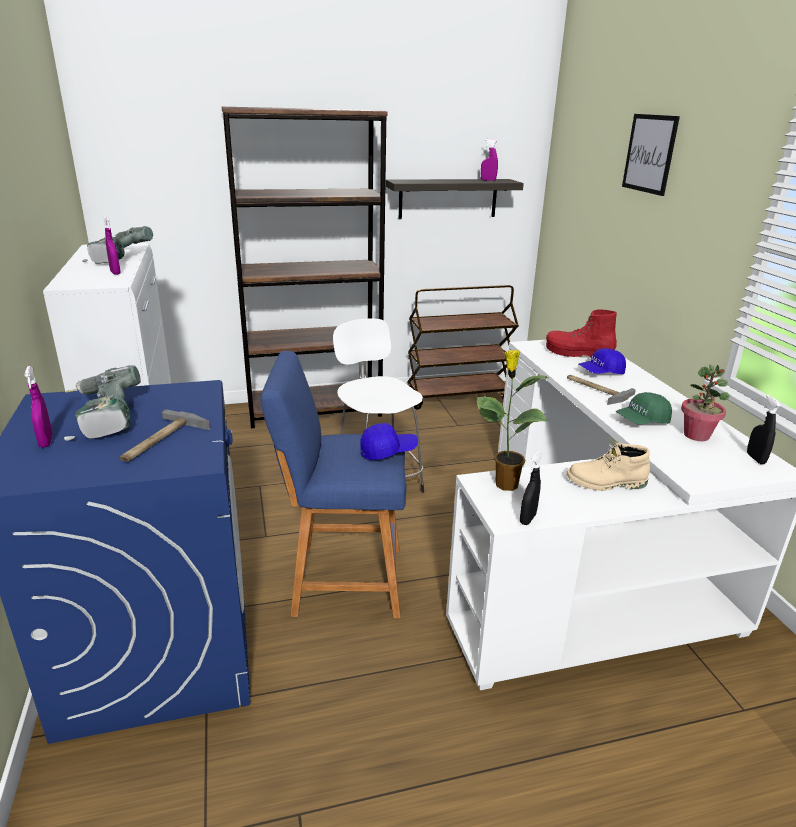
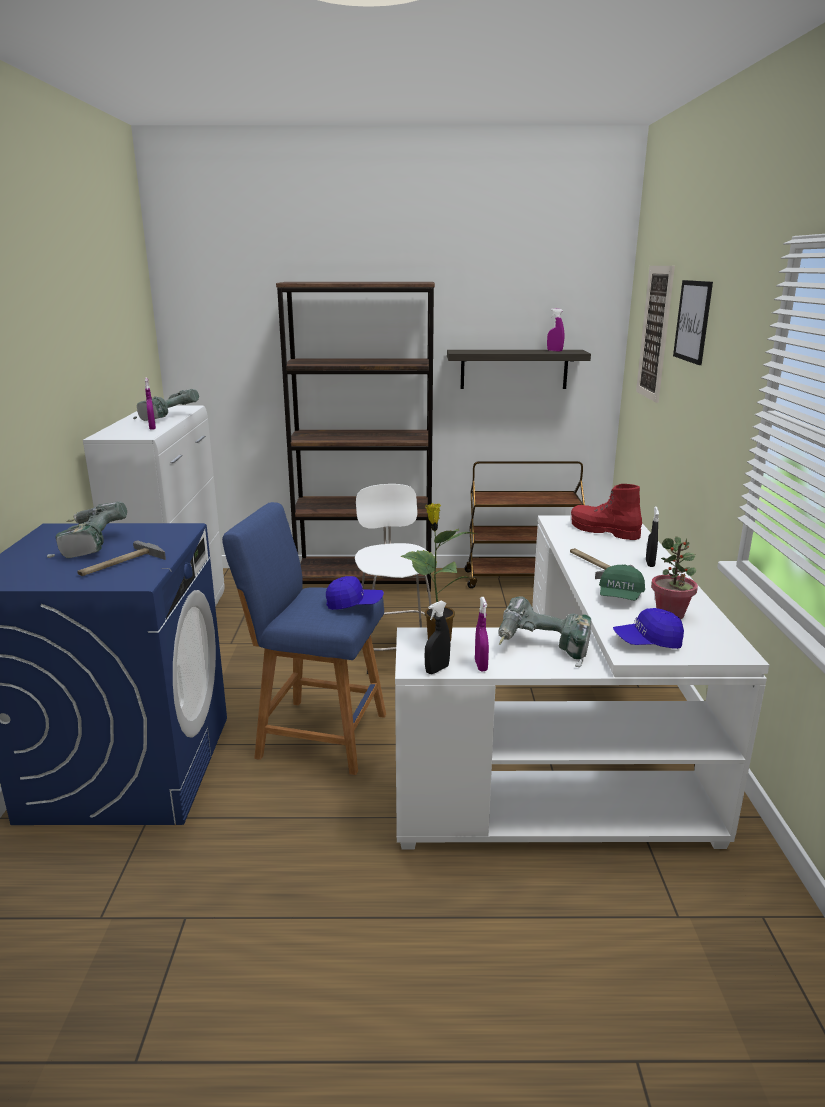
camera: 15 degrees right, 5 degrees down
purple spray bottle [24,366,53,448] -> purple spray bottle moved to [475,597,489,671]
beige boot [566,443,650,491] -> power drill [498,596,591,667]
blue cap [579,348,626,374] -> blue cap moved to [613,608,684,649]
green cap [616,392,672,424] -> green cap turned 60 degrees counterclockwise [599,565,645,600]
black spray bottle [747,395,781,464] -> black spray bottle moved to [646,506,659,567]
none -> picture [636,266,675,403]

